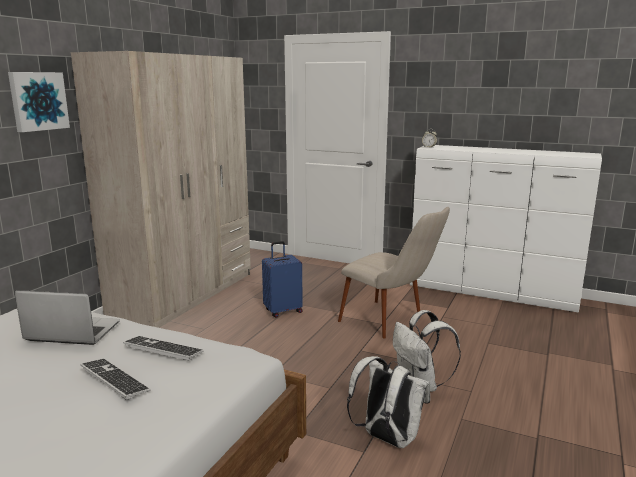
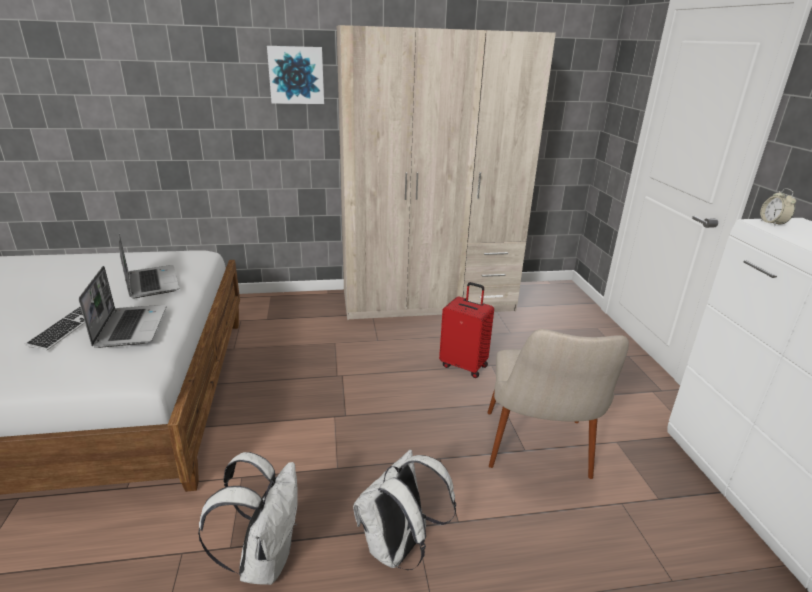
camera: 55 degrees right, 10 degrees up
keyboard [123,336,204,360] -> laptop [79,266,167,348]
blue suitcase [262,241,303,318] -> red suitcase [439,282,494,378]

